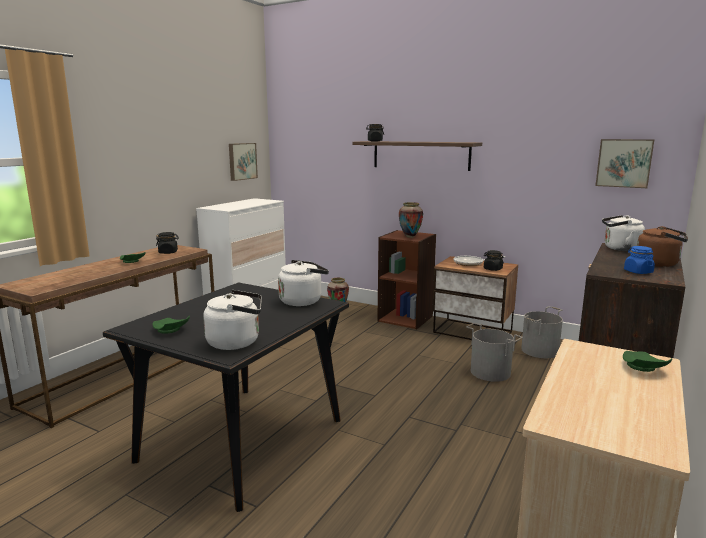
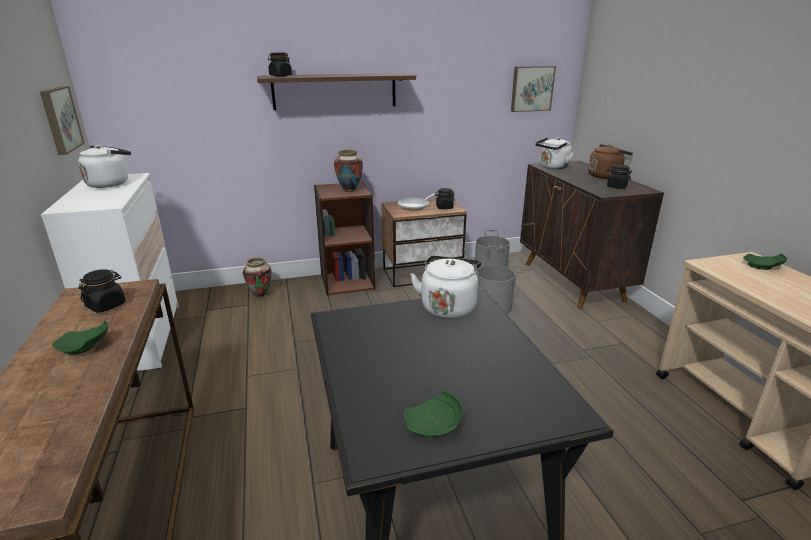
camera: 45 degrees left, 10 degrees up
white kettle [203,290,262,350] -> white kettle moved to [78,145,131,188]
blue jar [624,246,655,274] -> black jar [607,164,632,188]

